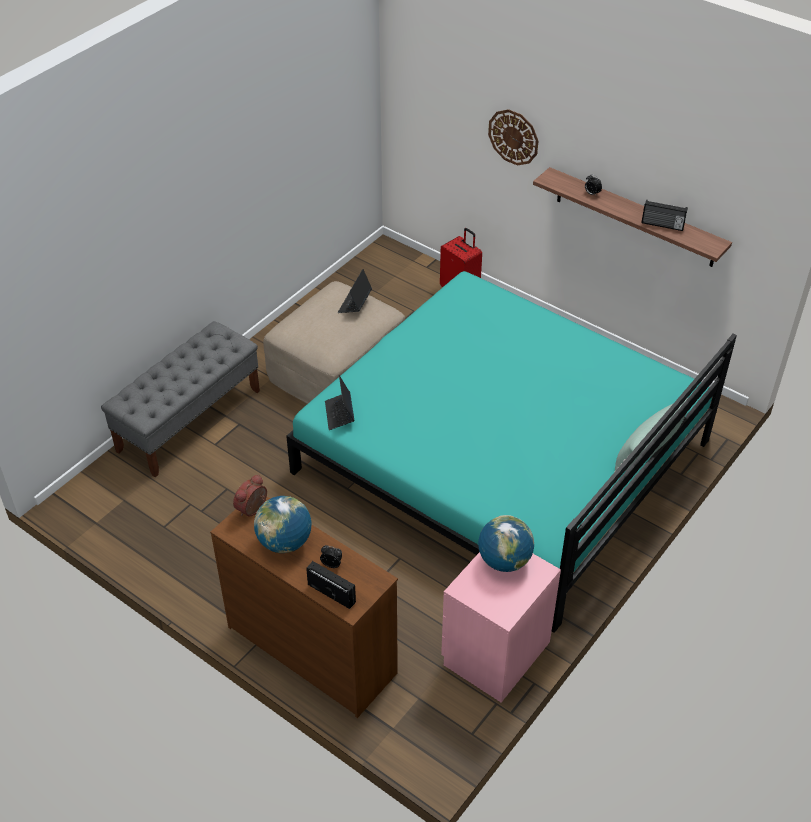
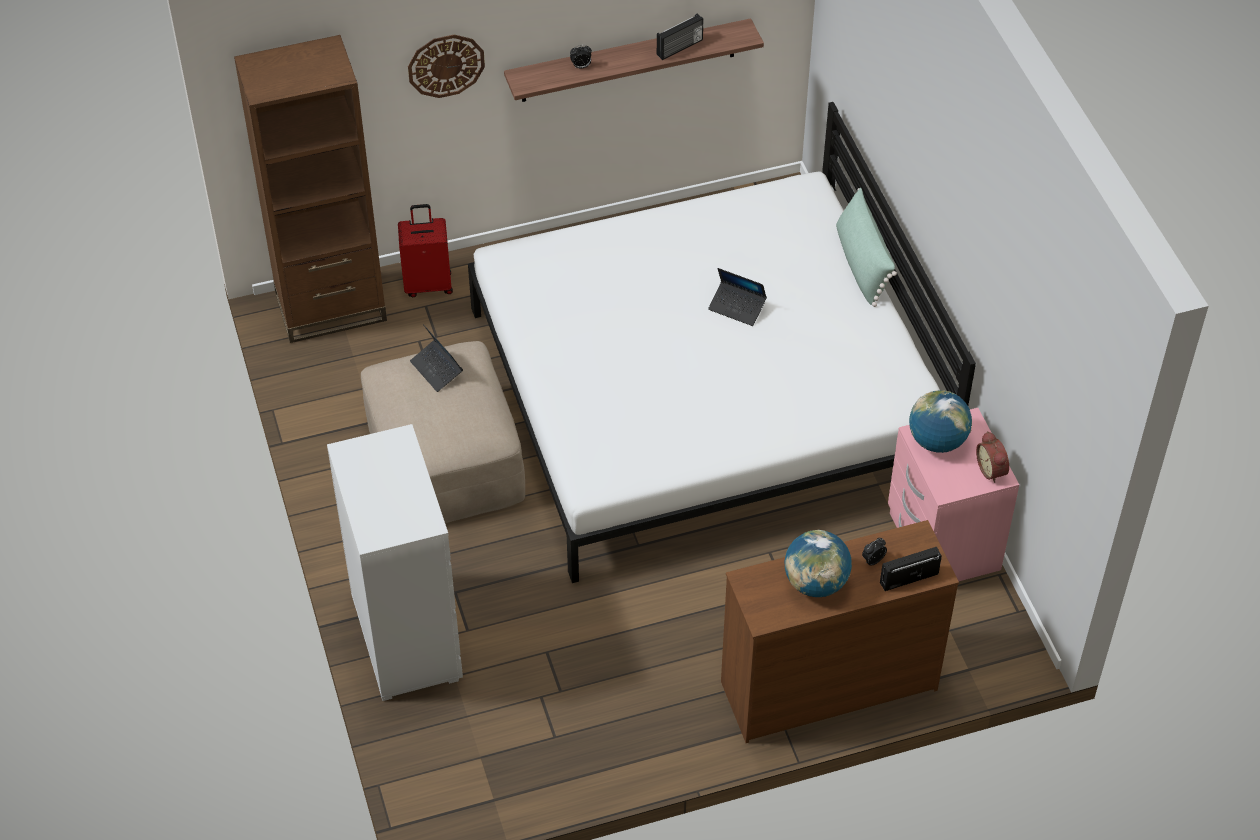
camera: 55 degrees left, 5 degrees up
grey bench [101,321,260,477] -> white dresser [327,424,463,701]
alarm clock [233,475,267,516] -> alarm clock moved to [976,431,1009,483]
turquoise bed [286,271,737,633] -> white bed [468,102,976,583]
laptop [325,375,355,430] -> laptop moved to [708,268,767,326]
none -> brown bookcase [234,35,387,343]

